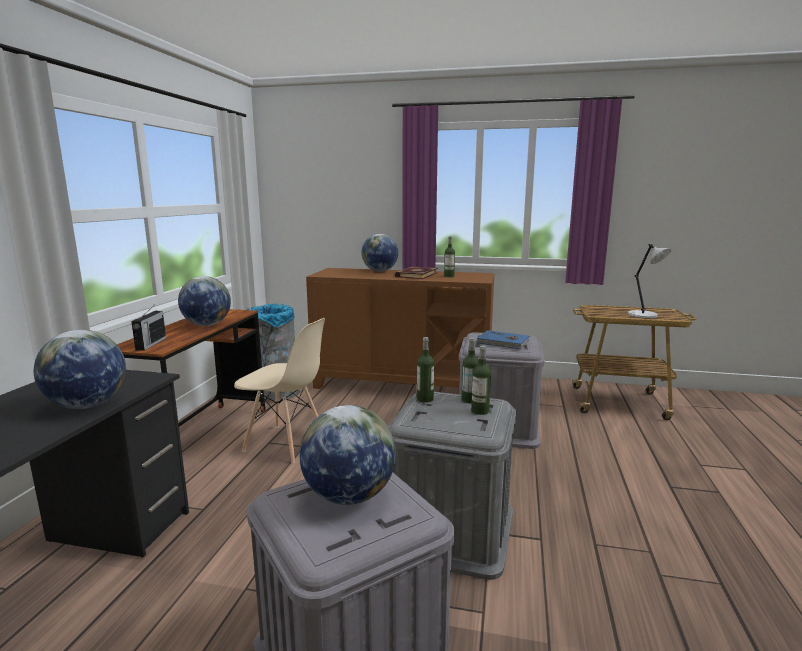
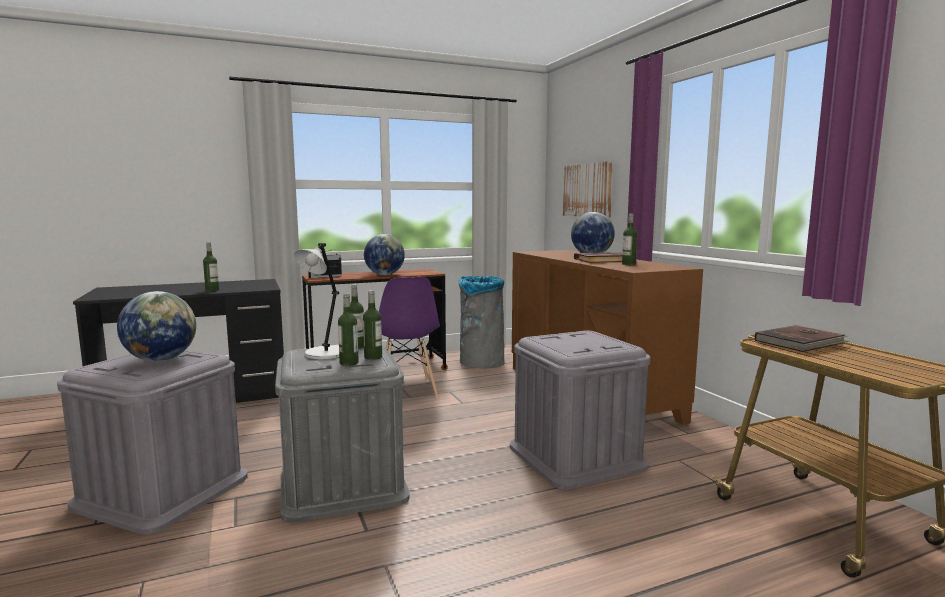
camera: 55 degrees right, 5 degrees down
globe [34,330,126,409] -> bottle [203,242,219,291]
beige chair [234,318,325,463] -> purple chair [379,277,440,398]
blue book [476,330,530,349] -> none
grey table lamp [628,244,671,318] -> grey table lamp moved to [294,243,339,359]
none -> picture [563,161,613,217]
none -> brown book [755,325,849,352]

